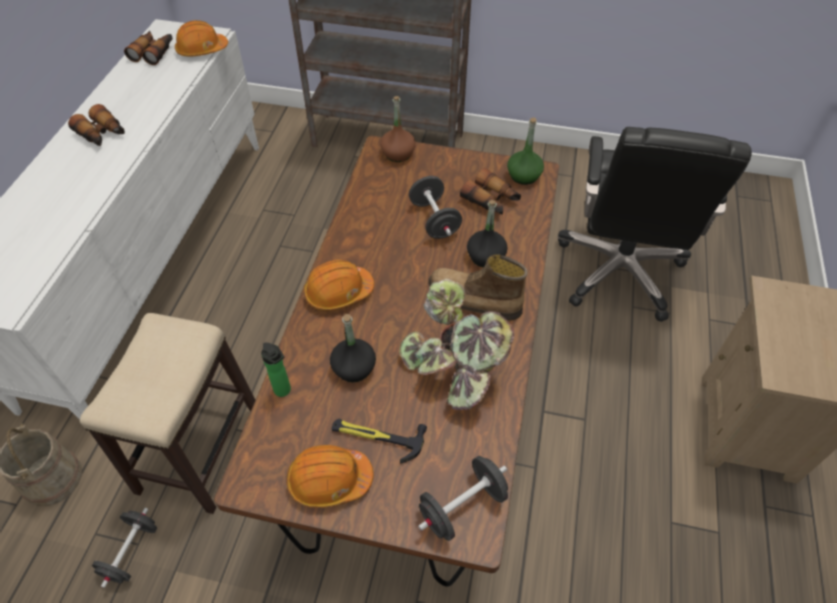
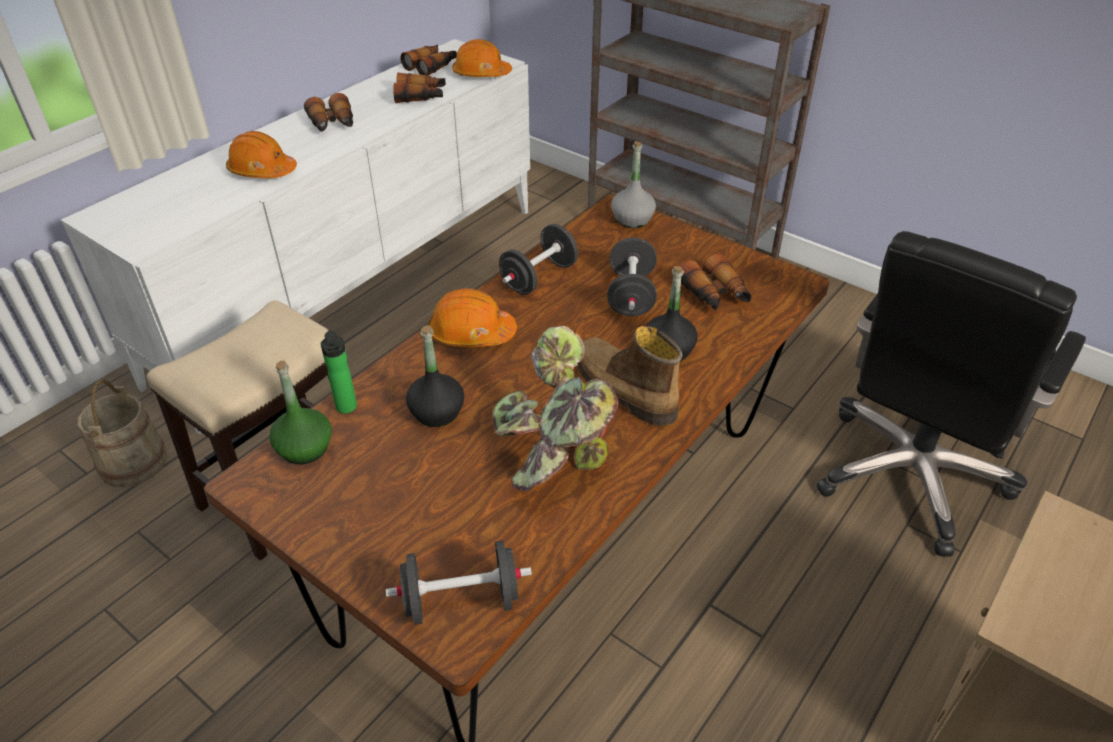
camera: 25 degrees right, 10 degrees down
black dumbbell [92,508,157,588] -> black dumbbell moved to [499,224,578,295]
orange hard hat [286,445,374,508] -> orange hard hat moved to [226,131,297,178]
hammer [332,419,427,464] -> none
brown bottle [380,96,416,162] -> grey bottle [611,142,656,228]
green bottle [507,117,544,185] -> green bottle moved to [269,361,332,465]
none -> binoculars [393,73,446,103]

